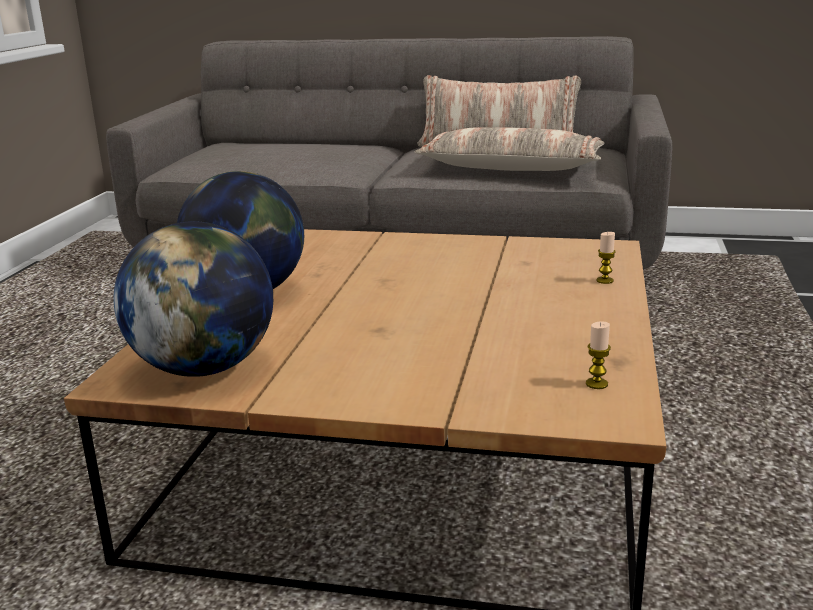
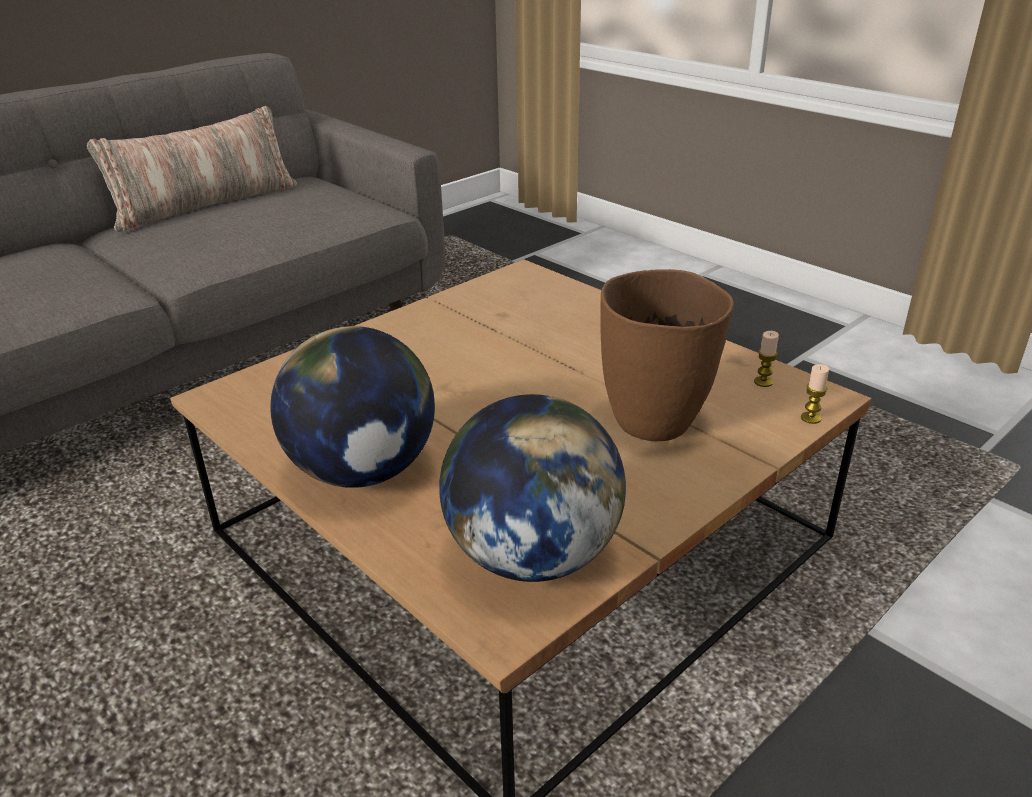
camera: 55 degrees left, 10 degrees up
pillow [414,127,604,171] -> none
candle [596,232,616,284] -> candle moved to [801,364,829,424]
none -> brown vase [600,269,734,441]

